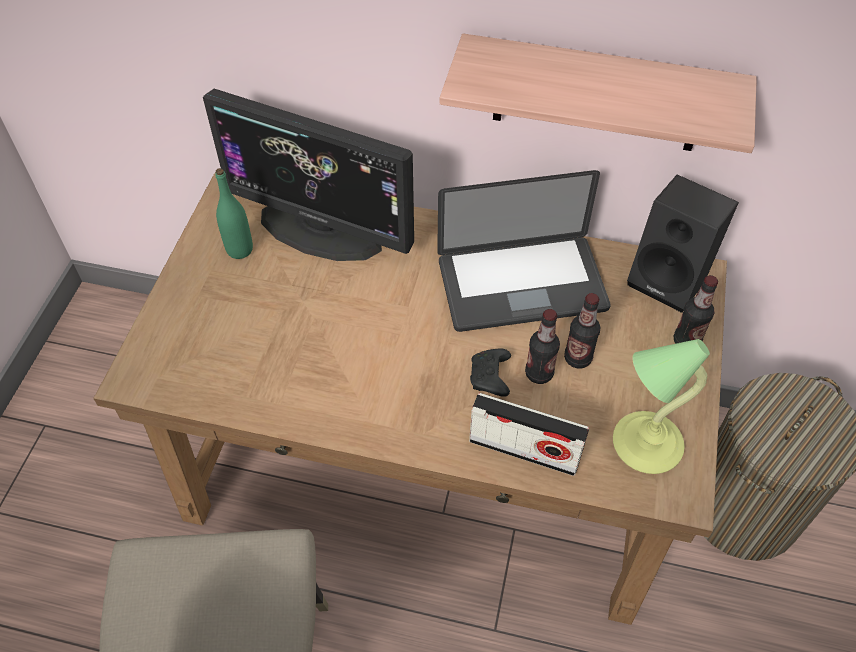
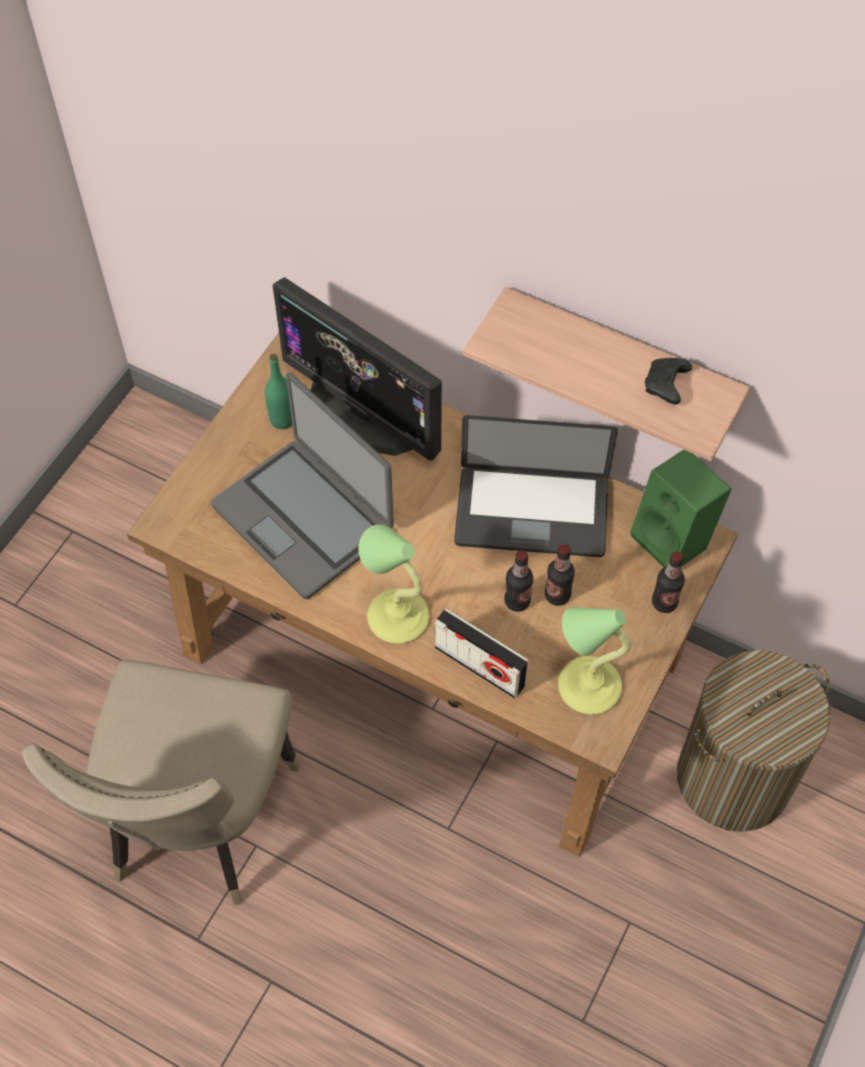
camera: 15 degrees right, 5 degrees up
black game controller [470,349,511,397] -> black game controller moved to [645,358,692,405]
black speaker [627,175,739,313] -> green speaker [630,450,732,567]
none -> laptop [211,373,394,599]
none -> table lamp [358,524,430,644]

